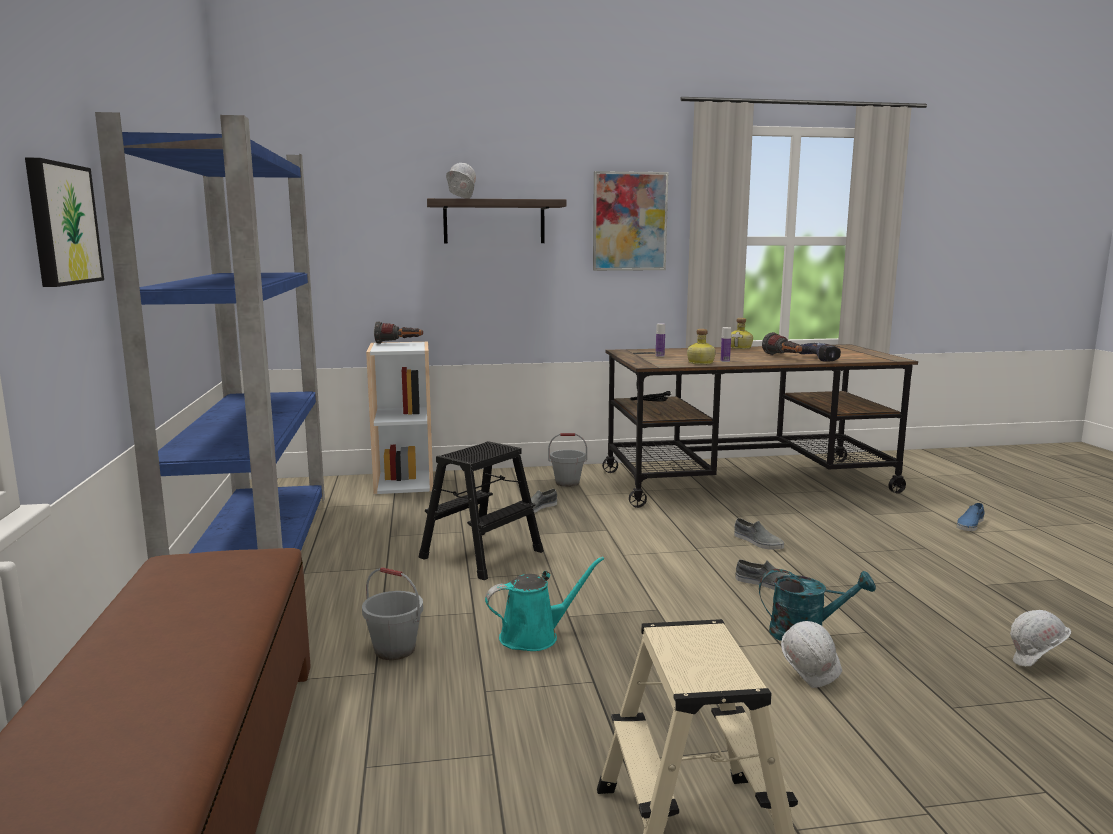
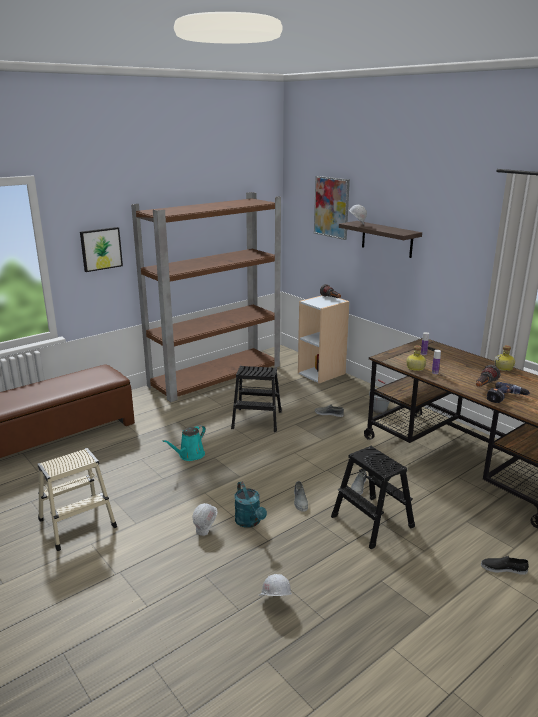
camera: 60 degrees right, 10 degrees up
blue bookcase [95,112,325,559] -> brown bookcase [131,192,281,402]
grey bucket [362,567,423,660] -> none
turquoise watering can [485,557,604,651] -> turquoise watering can turned 90 degrees clockwise [163,425,206,461]
picture [593,171,668,271] -> picture moved to [314,176,350,240]
blue shoe [957,503,984,531] -> black shoe [481,556,529,575]
none -> black step ladder [331,446,415,549]

